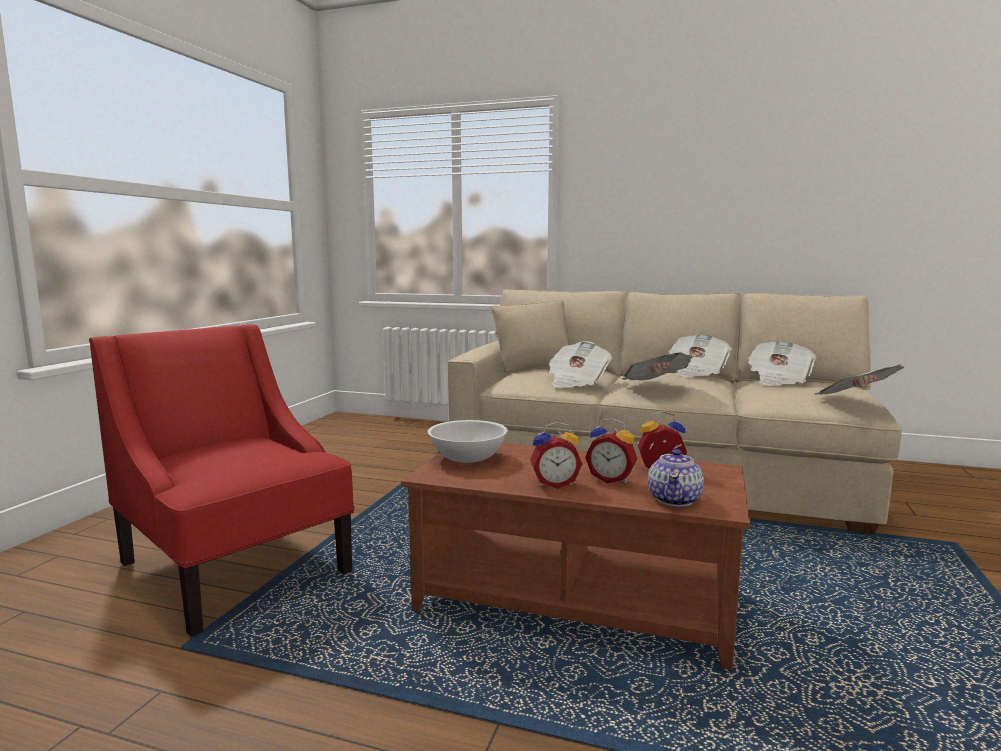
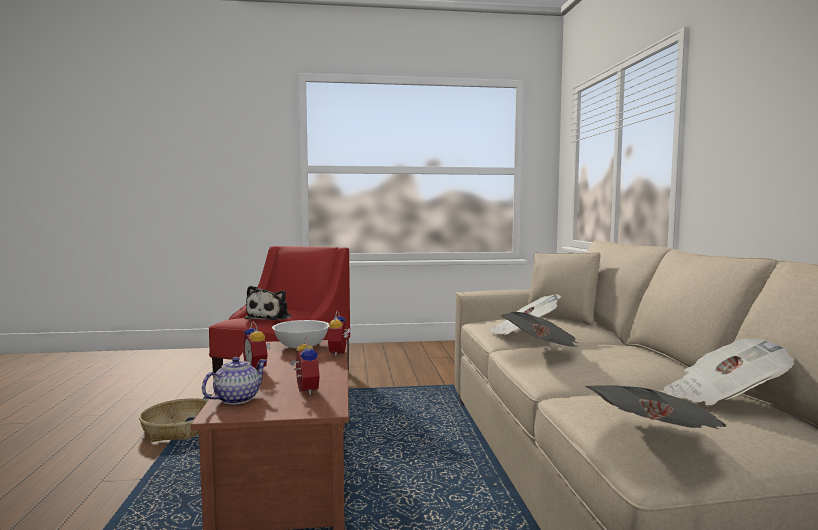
camera: 65 degrees right, 5 degrees down
alarm clock [585,418,638,483] -> alarm clock moved to [328,310,351,356]
teapot [648,449,704,507] -> teapot turned 135 degrees clockwise [202,357,267,404]
newspaper [668,335,732,377] -> none
none -> basket [139,398,208,442]
none -> plush toy [245,285,291,320]

